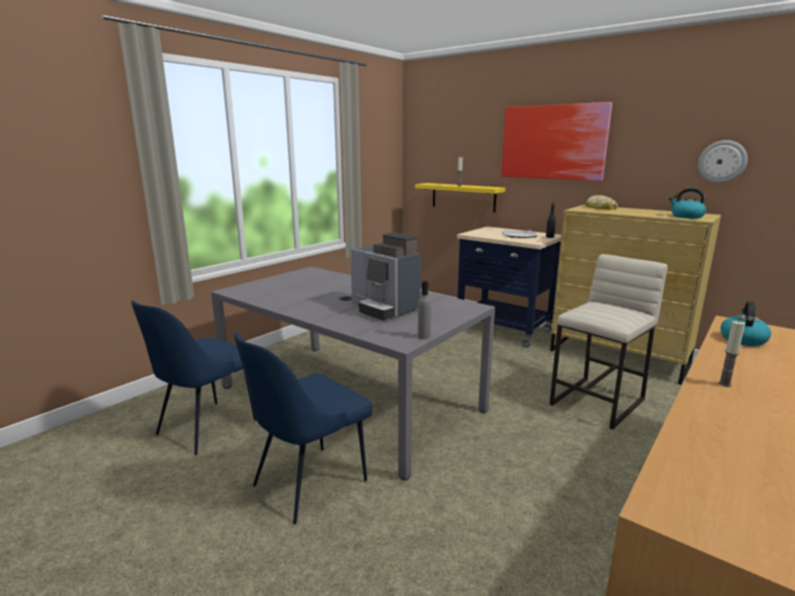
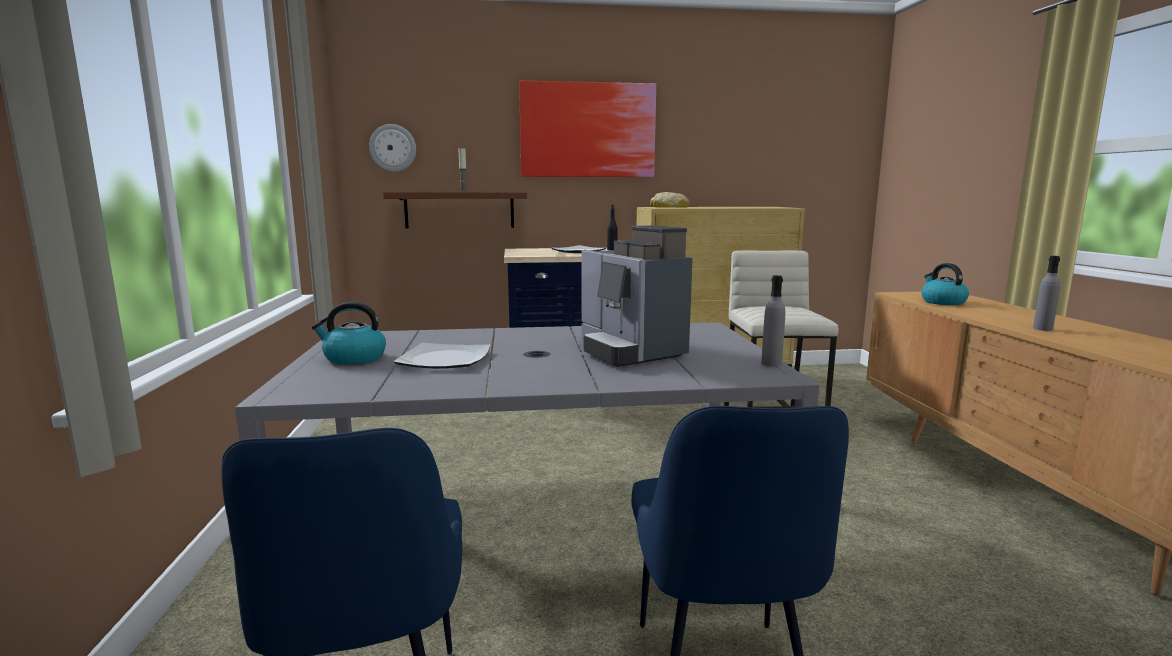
camera: 45 degrees left, 5 degrees down
coffee machine [350,232,421,321] -> coffee machine turned 60 degrees clockwise [581,225,693,367]
yellow shelf [415,183,505,212] -> brown shelf [383,192,527,229]
kettle [669,188,706,219] -> kettle moved to [311,302,386,365]
wall clock [698,140,748,183] -> wall clock moved to [369,124,416,172]
candle [718,321,745,387] -> grey bottle [1033,256,1060,331]
none -> plate [393,343,491,369]

